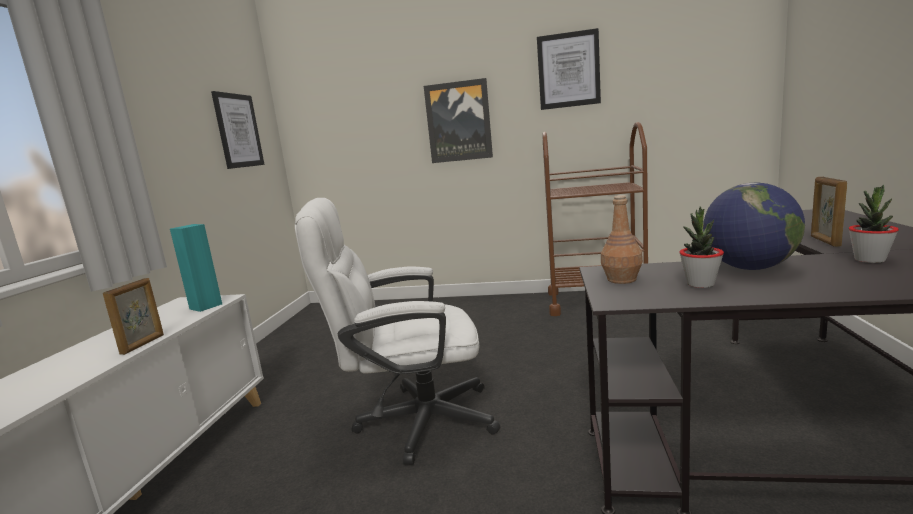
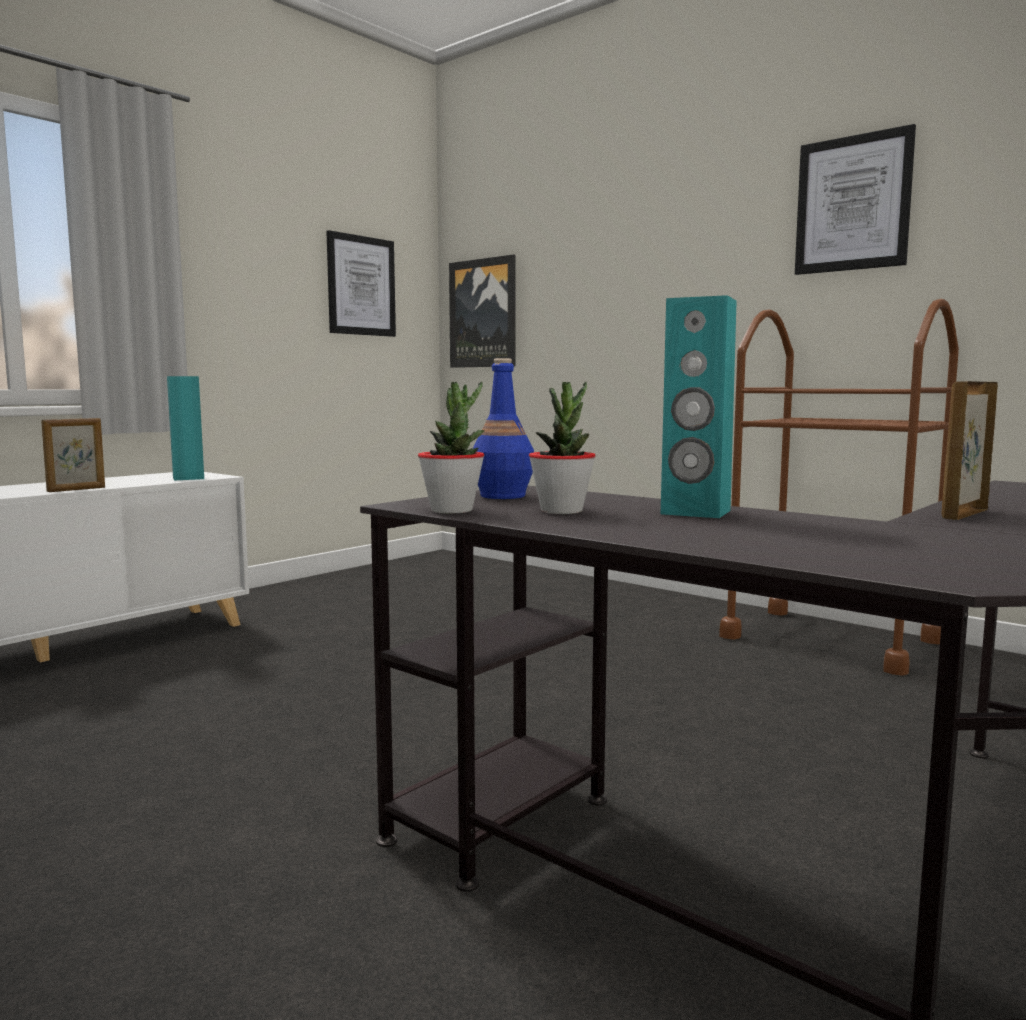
camera: 30 degrees right, 5 degrees down
white office chair [295,198,500,465] -> none
picture [424,78,493,163] -> picture moved to [449,254,516,368]
brown bottle [601,195,643,284] -> blue bottle [473,358,534,499]
globe [703,183,805,270] -> turquoise speaker [661,295,737,518]
potted plant [848,185,899,263] -> potted plant moved to [418,382,485,514]

